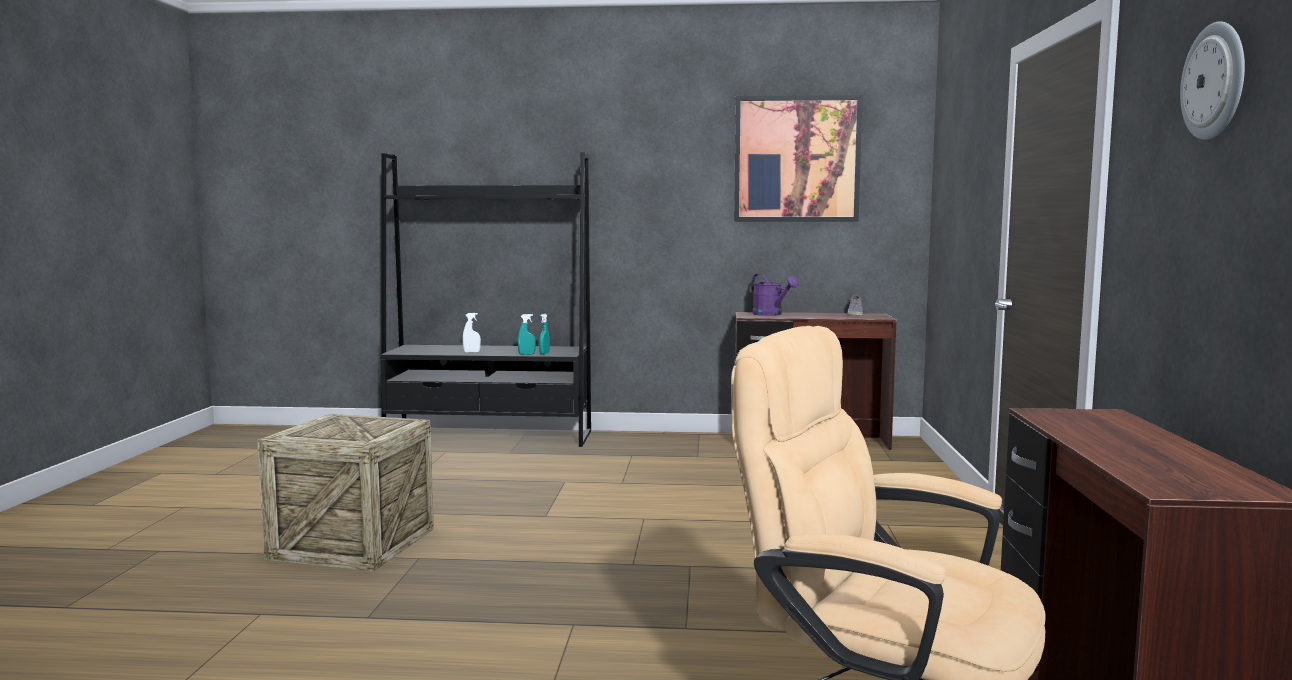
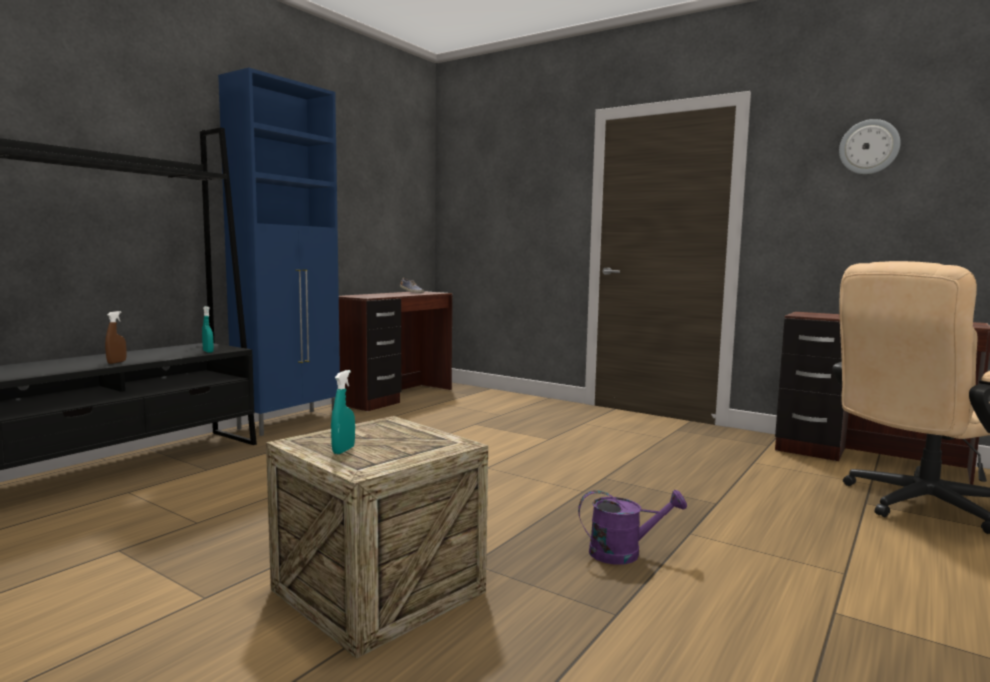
camera: 60 degrees left, 0 degrees up
white spray bottle [463,313,481,353] -> brown spray bottle [105,311,127,364]
turquoise spray bottle [518,314,536,355] -> turquoise spray bottle moved to [331,370,355,454]
picture [734,95,863,222] -> none
purple watering can [751,274,799,316] -> purple watering can moved to [578,490,687,565]
none -> blue cabinet [218,67,340,436]

